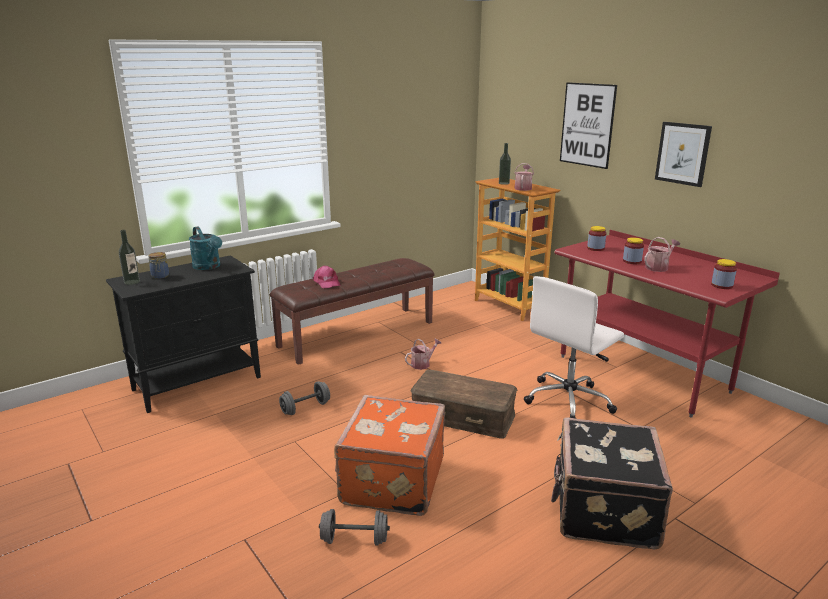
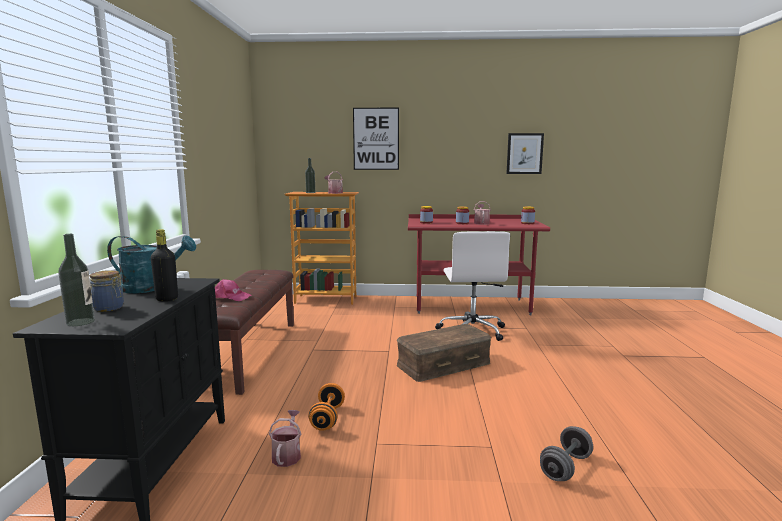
camera: 50 degrees left, 10 degrees down
grey dumbbell [279,381,330,415] -> orange dumbbell [308,383,345,431]
orange suitcase [334,395,445,516] -> none
watering can [405,338,441,370] -> watering can moved to [269,410,301,467]
black suitcase [551,417,673,549] -> none
picture [655,122,712,187] -> picture moved to [506,133,544,174]
none -> black bottle [151,229,178,301]

